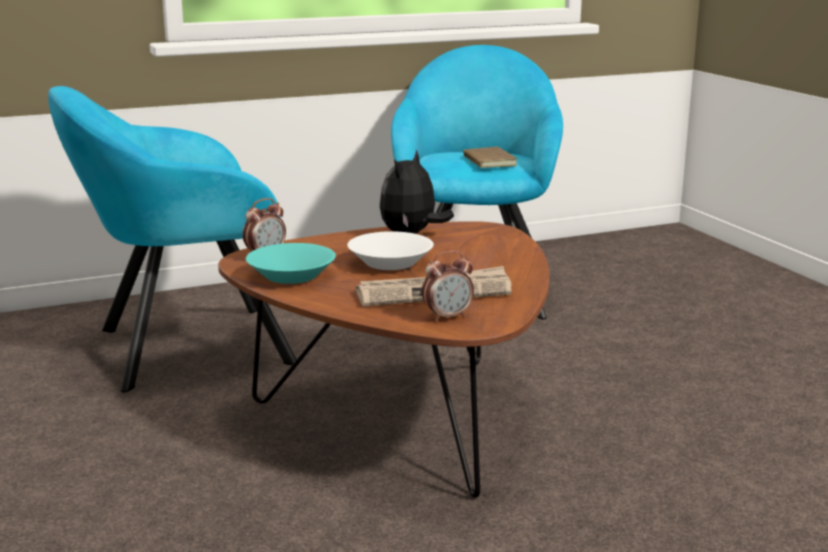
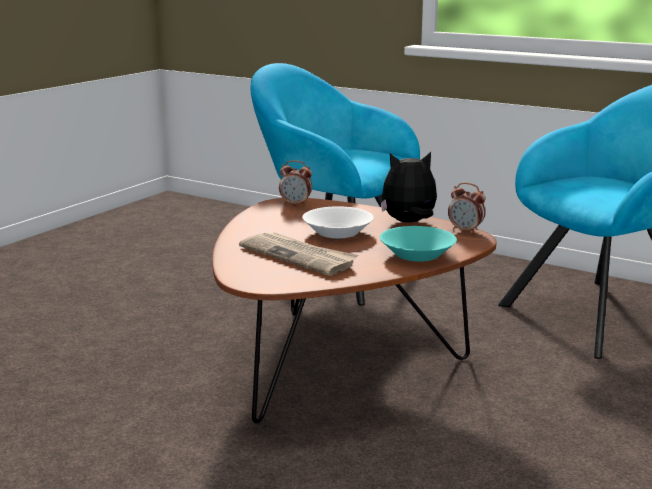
camera: 55 degrees right, 0 degrees up
turquoise bowl [246,243,336,284] -> turquoise bowl moved to [380,226,457,262]
alarm clock [422,251,474,321] -> alarm clock moved to [448,183,486,234]
brown book [463,147,517,168] -> none

